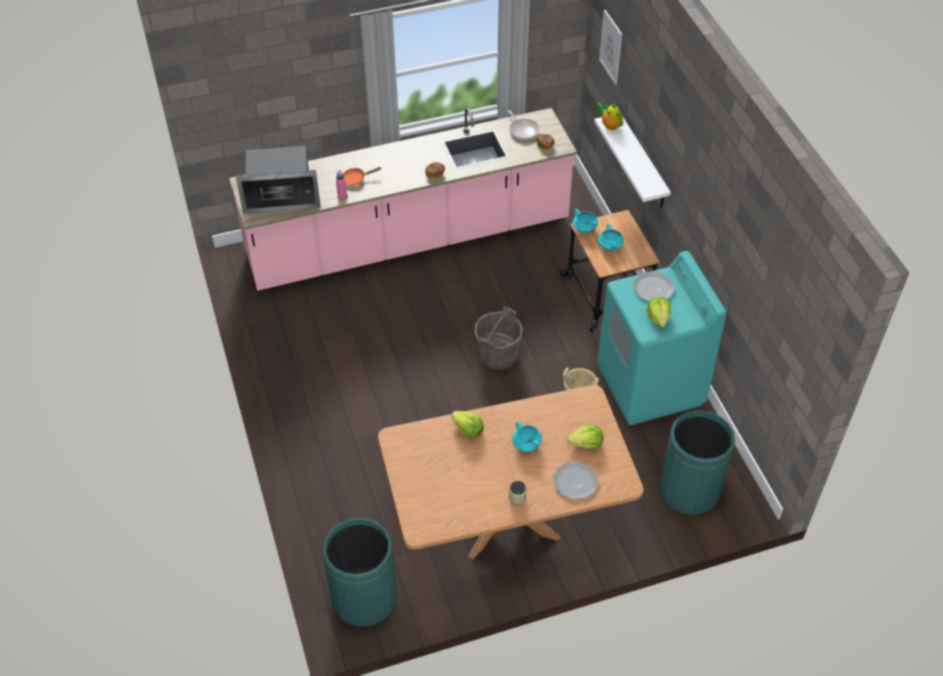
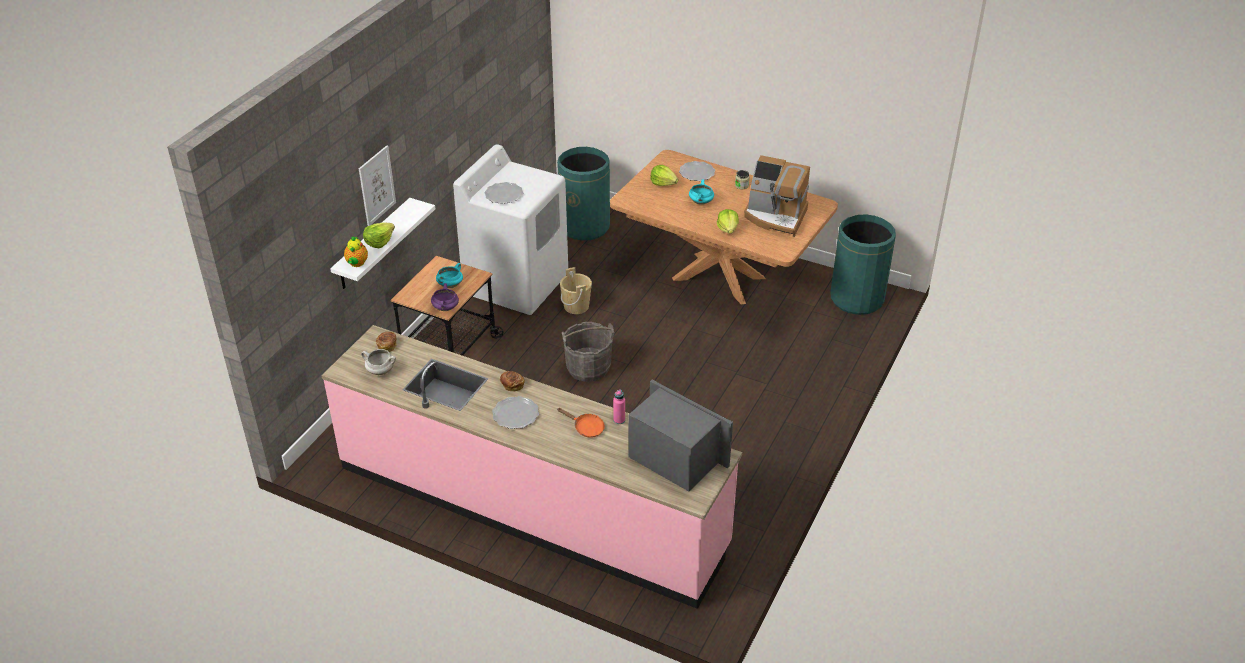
camera: 135 degrees left, 10 degrees down
frying pan [508,110,540,140] -> white cooking pot [361,349,396,375]
turquoise cooking pot [573,209,598,233] -> purple cooking pot [431,283,459,311]
turquoise washing machine [597,251,727,425] -> white washing machine [453,144,568,315]
picture [599,10,622,85] -> picture moved to [359,145,396,226]
lettuce [646,297,671,327] -> lettuce moved to [363,222,395,248]
none -> plate [492,396,539,429]
none -> coffee machine [744,155,810,237]

